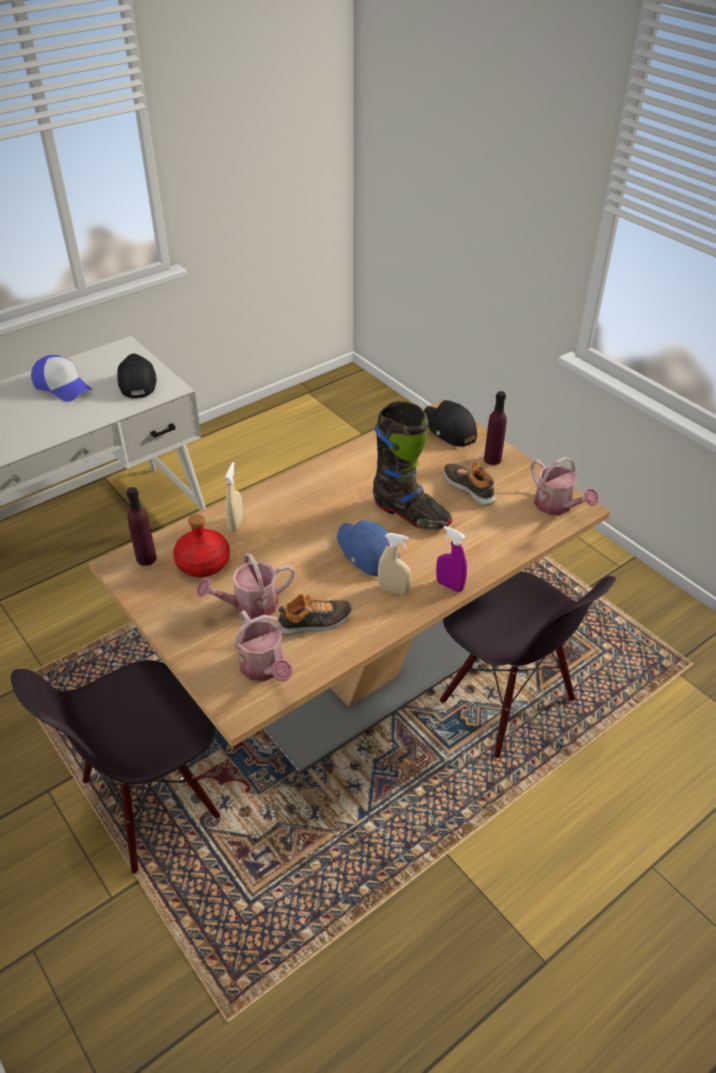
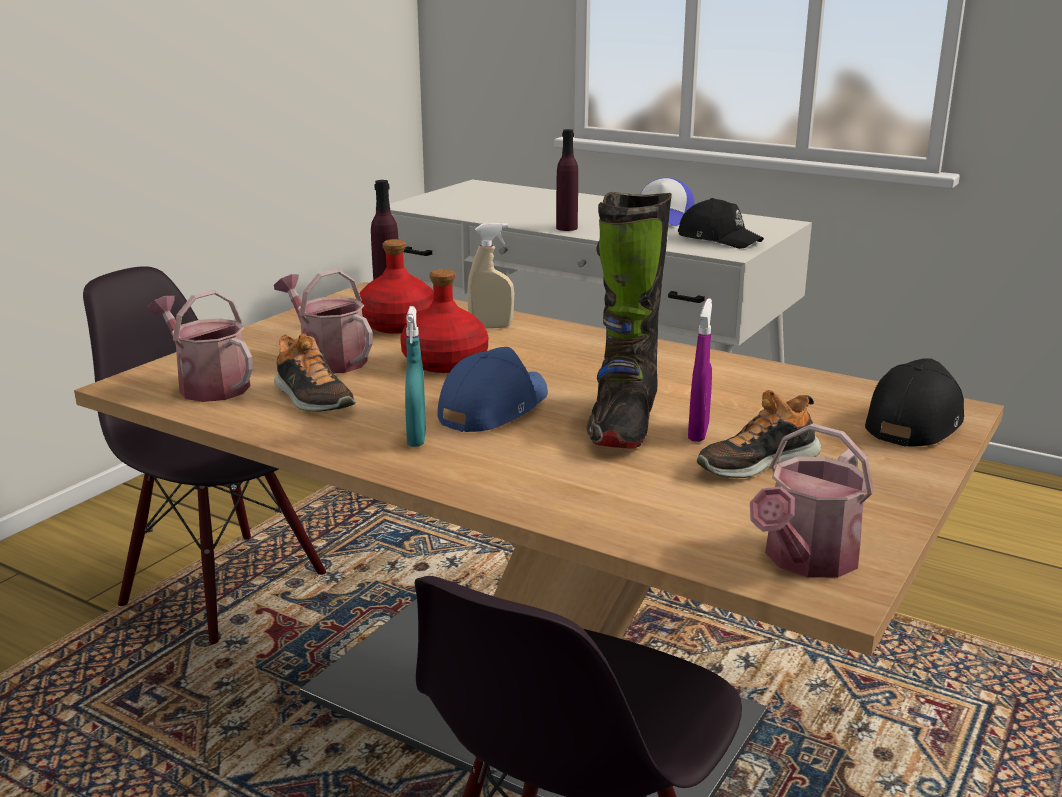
camera: 70 degrees right, 20 degrees down
black cap [117,354,157,398] -> black cap turned 75 degrees clockwise [678,198,764,249]
watering can [234,610,293,681] -> watering can turned 90 degrees clockwise [147,290,253,402]
beige spray bottle [378,533,411,594] -> turquoise spray bottle [405,306,426,447]
purple spray bottle [436,526,467,592] -> purple spray bottle moved to [688,298,712,442]
shoe [443,462,496,506] -> shoe turned 150 degrees counterclockwise [697,390,821,478]
purple bottle [484,391,507,465] -> purple bottle moved to [556,129,578,231]
none -> red bottle [400,269,488,373]

